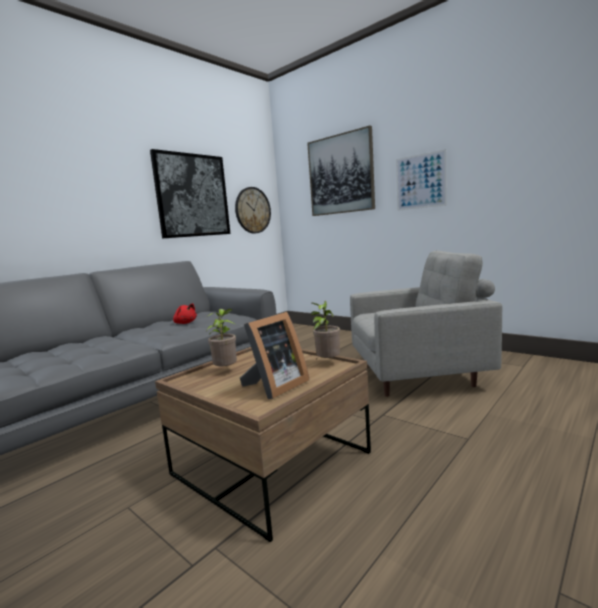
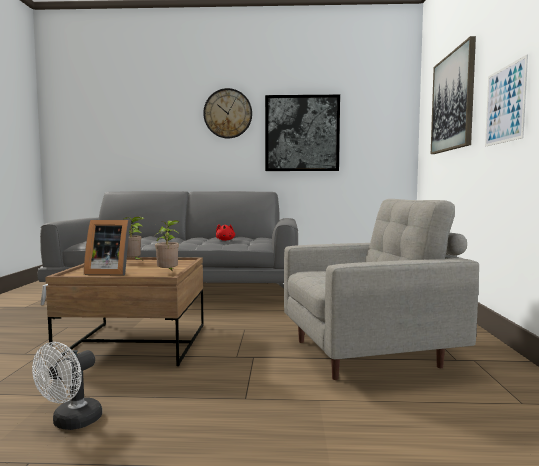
camera: 50 degrees right, 5 degrees down
wall clock [235,187,271,233] -> wall clock moved to [203,88,252,139]
grey armchair [350,251,502,397] -> grey armchair turned 60 degrees counterclockwise [284,199,479,380]
none -> white fan [32,342,102,430]

